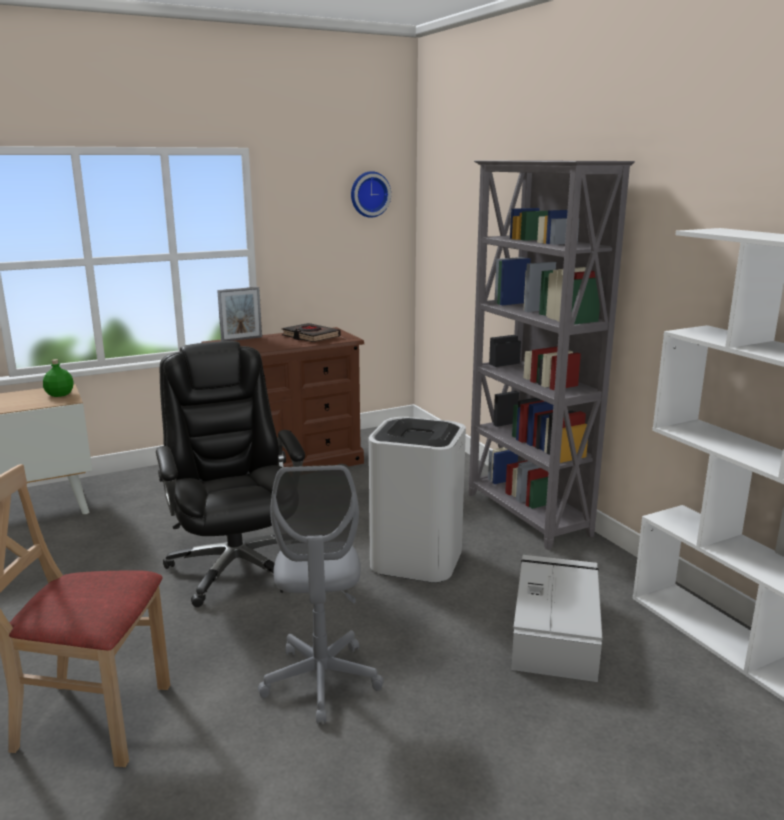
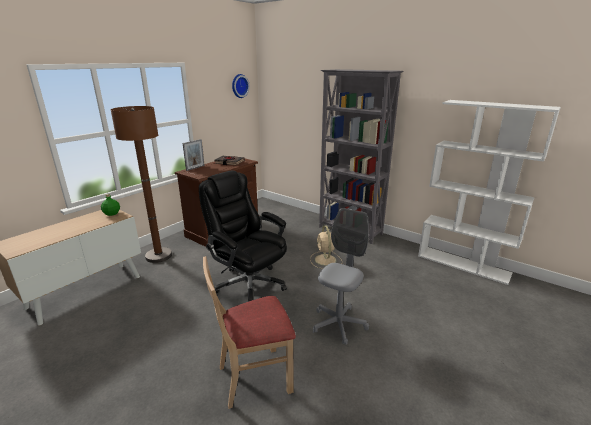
camera: 25 degrees left, 5 degrees up
grey office chair [258,465,384,724] -> grey office chair turned 120 degrees counterclockwise [313,208,369,345]
white trash can [369,417,466,583] -> beige fan [310,226,342,269]
grey storage box [511,555,603,682] -> none
none -> brown floor lamp [111,106,172,263]

